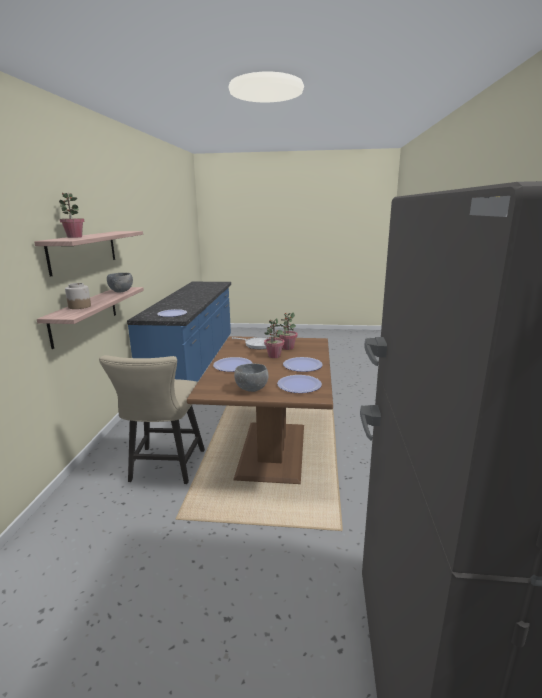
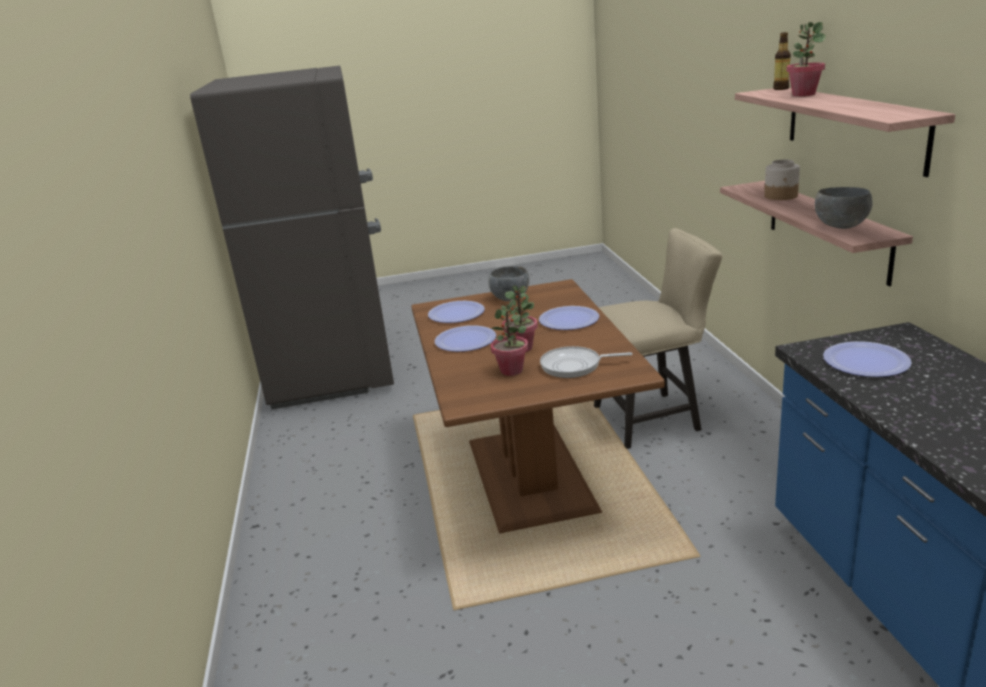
camera: 165 degrees right, 5 degrees up
beige chair [99,355,205,484] -> beige chair turned 90 degrees clockwise [594,228,723,449]
none -> bottle [773,32,791,90]

